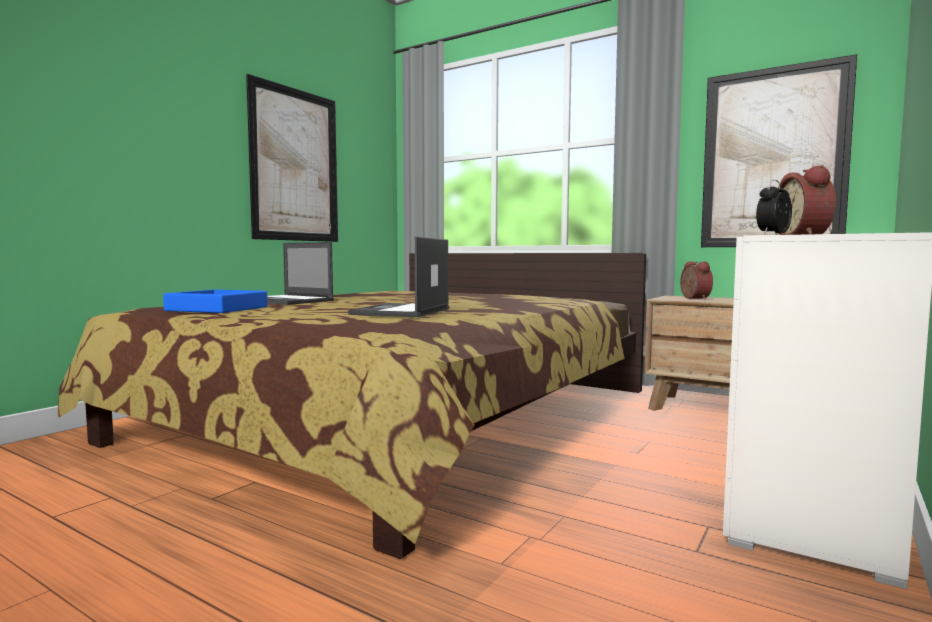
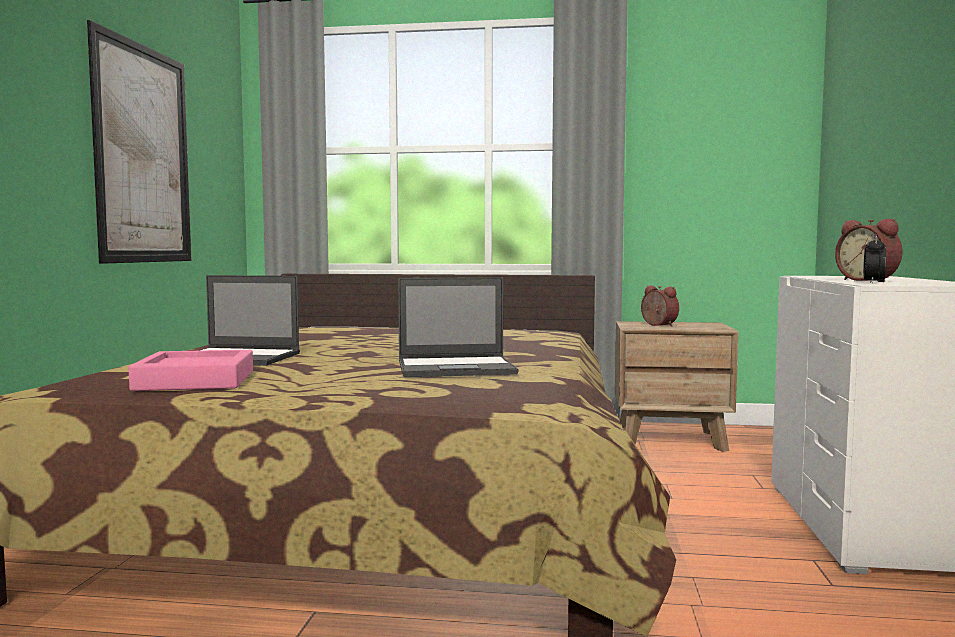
camera: 25 degrees left, 0 degrees up
blue tray [163,290,267,313] -> pink tray [128,350,253,391]
laptop [348,237,449,317] -> laptop turned 90 degrees counterclockwise [398,277,518,377]
picture [701,54,857,247] -> none

